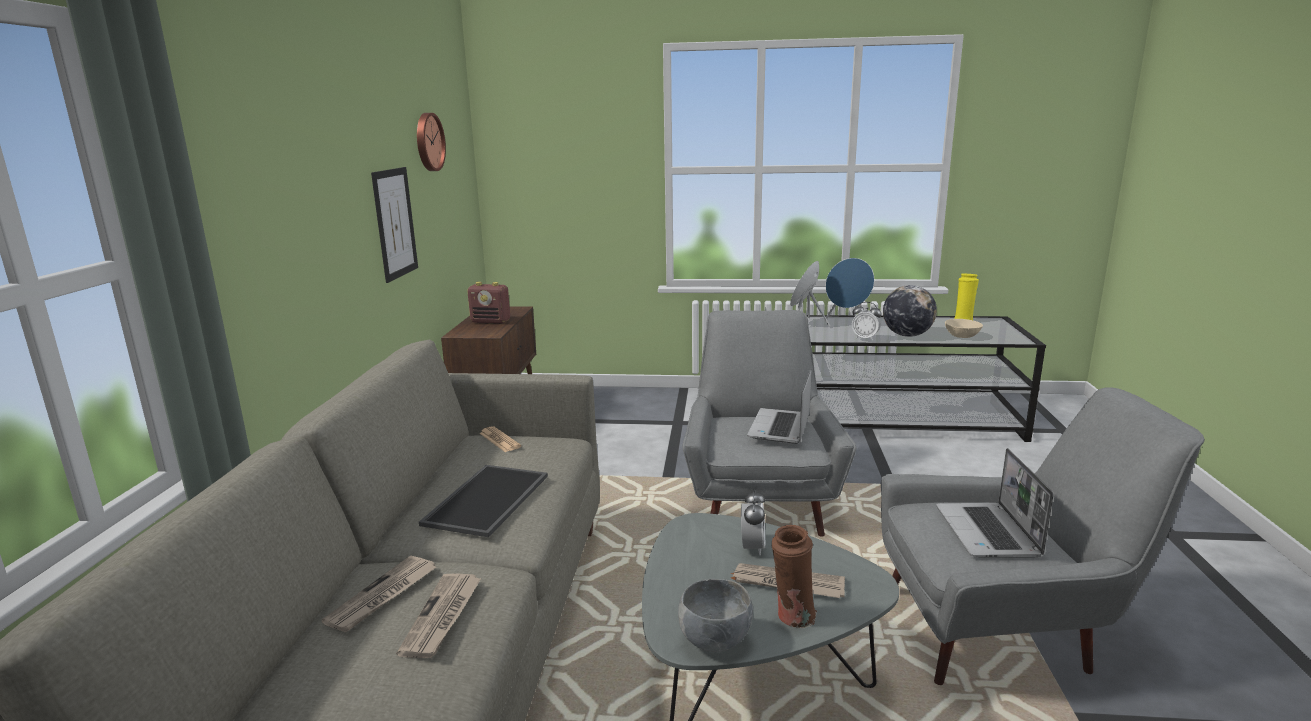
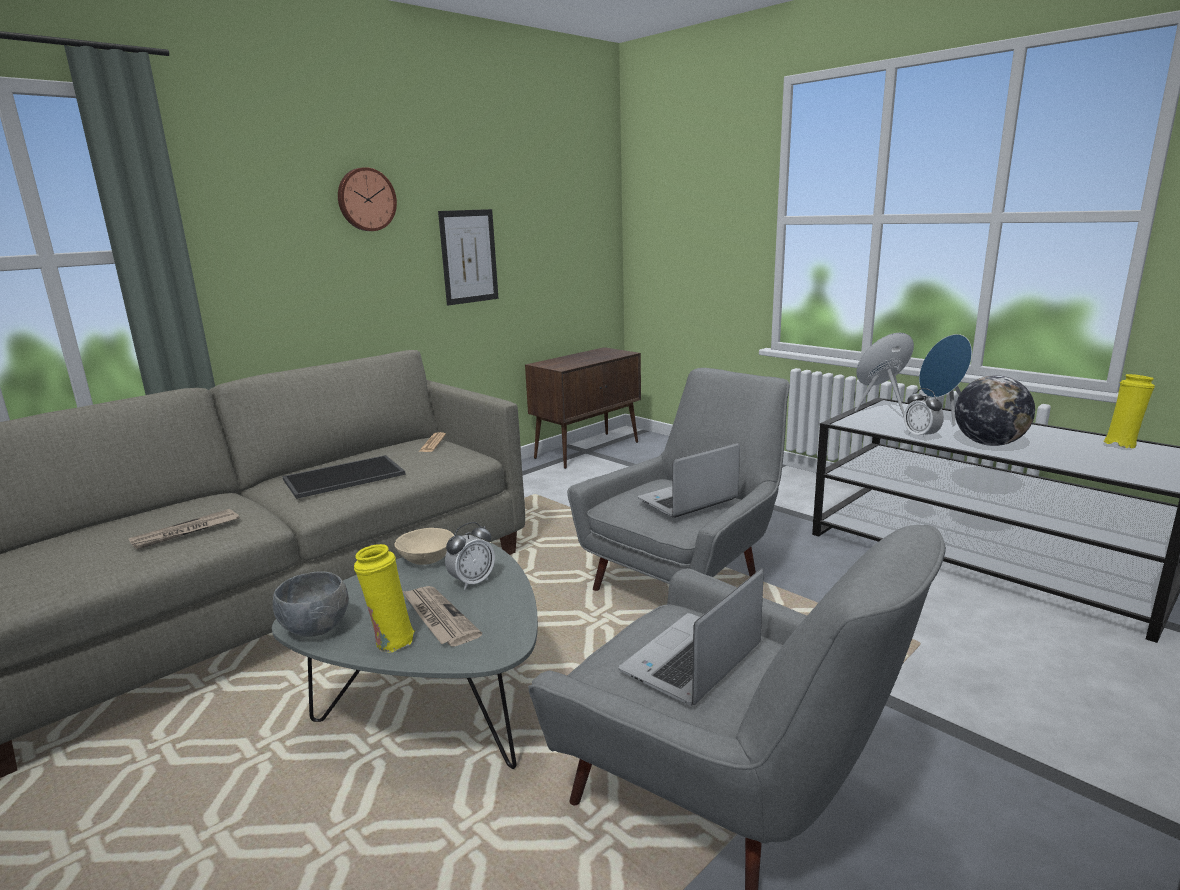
camera: 40 degrees right, 0 degrees up
newspaper [321,555,436,632] -> none
wall clock [417,113,446,171] -> wall clock moved to [338,167,397,231]
radio [467,282,510,324] -> none
brown vase [772,525,817,628] -> yellow vase [354,544,415,653]
beige bowl [945,319,983,338] -> beige bowl moved to [394,528,454,565]

